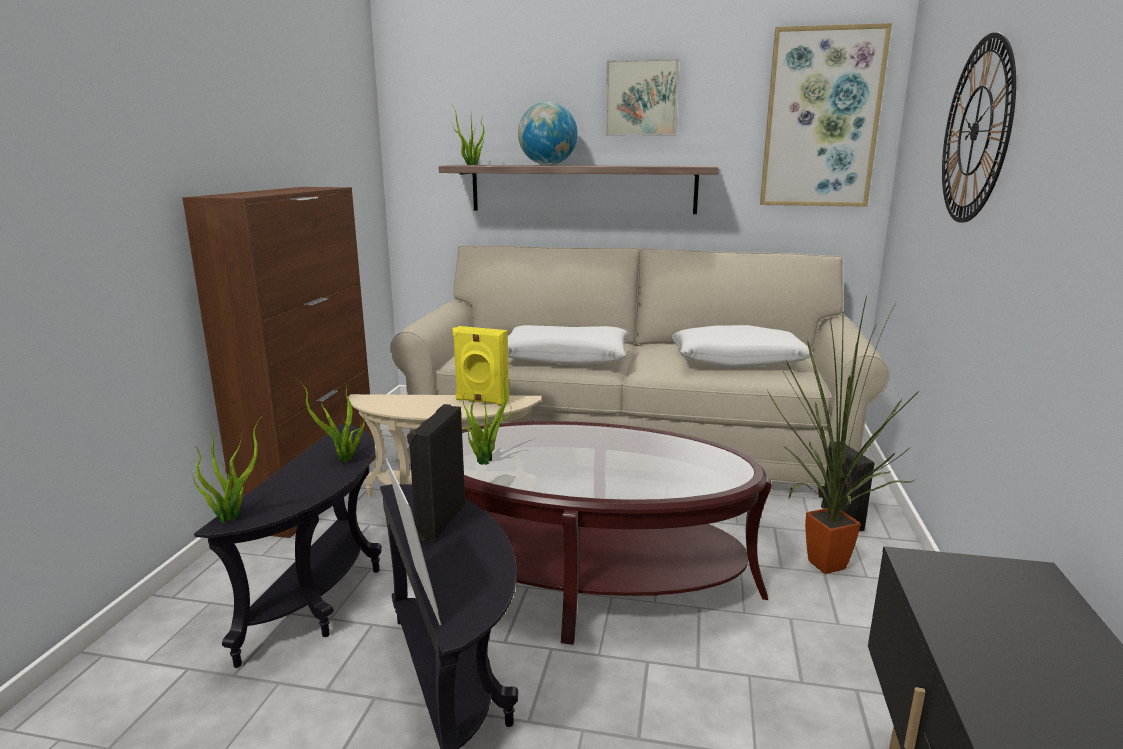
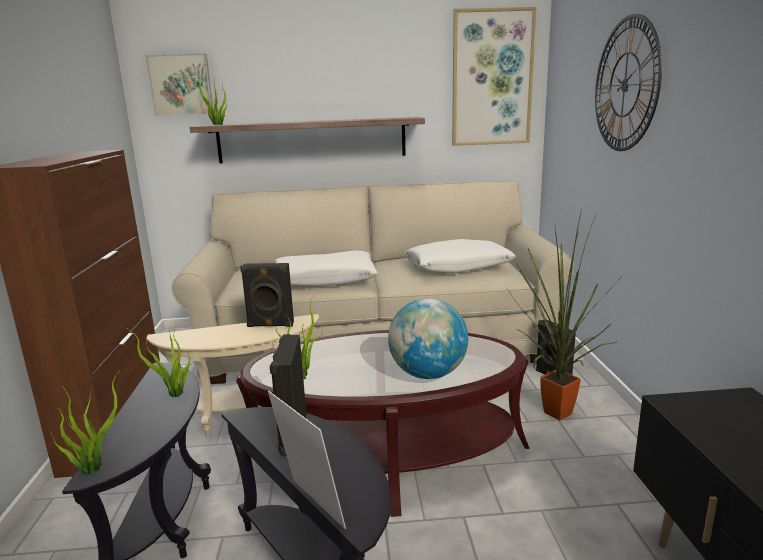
camera: 15 degrees left, 0 degrees up
yellow speaker [452,326,509,405] -> black speaker [240,263,294,327]
globe [518,102,578,165] -> globe moved to [388,298,468,379]
picture [606,59,679,135] -> picture moved to [145,53,213,116]

